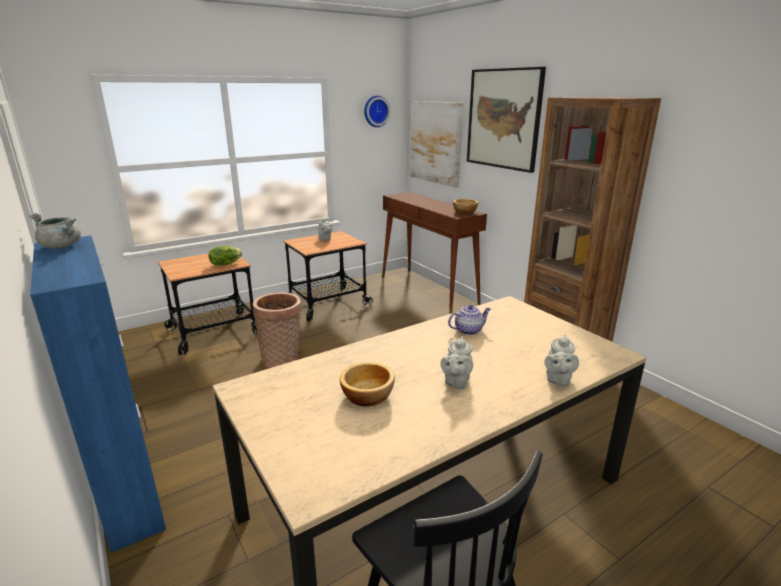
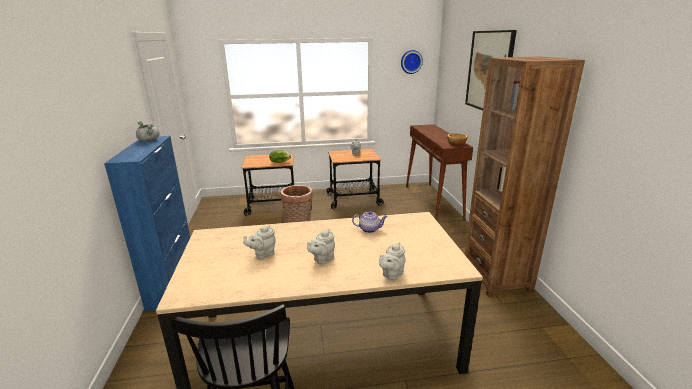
camera: 25 degrees right, 0 degrees up
bowl [340,362,395,407] -> grey teapot [243,225,276,259]
picture [410,101,463,188] -> none

